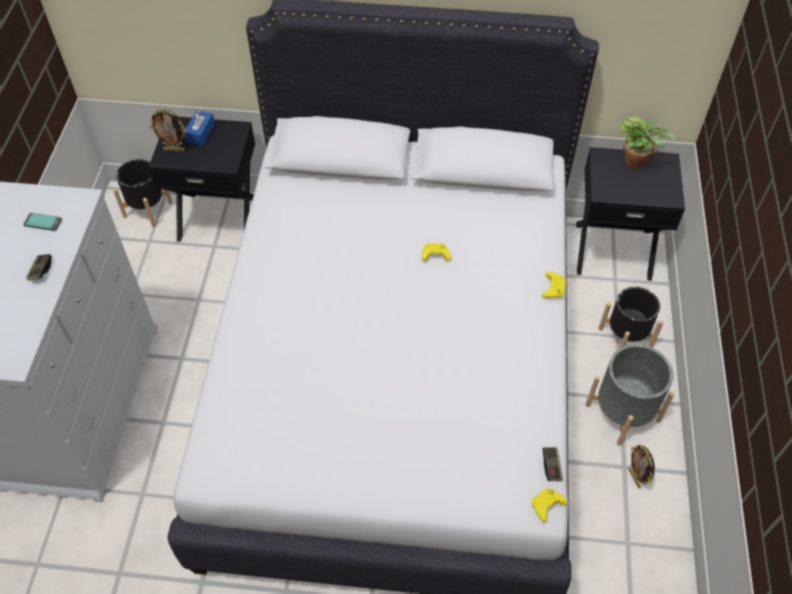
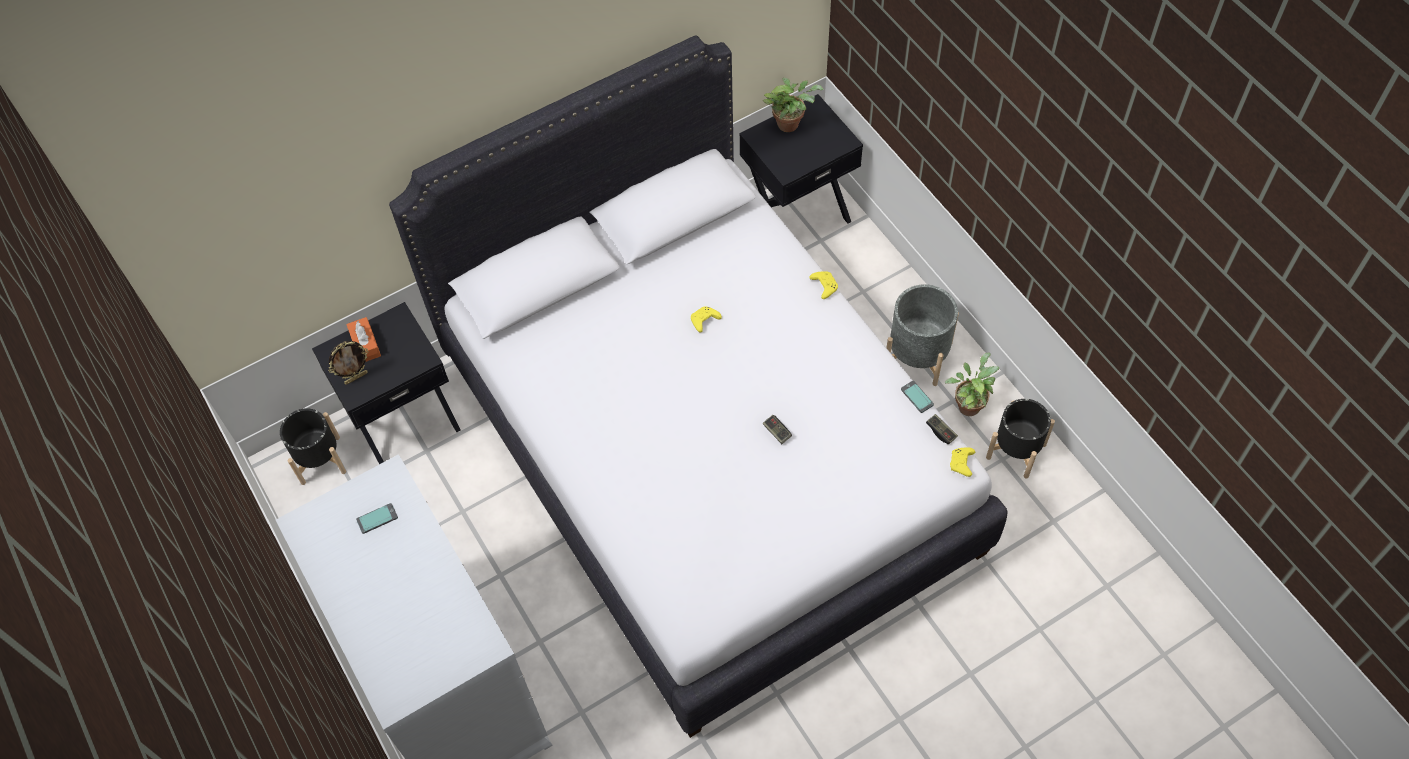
camera: 35 degrees left, 5 degrees up
game controller [26,254,52,281] -> game controller moved to [763,415,792,444]
blue tissue box [185,109,215,146] -> orange tissue box [346,317,381,362]
black planter [598,287,664,349] -> black planter moved to [986,399,1055,479]
picture frame [629,445,655,489] -> potted plant [945,352,999,416]
none -> phone [901,381,934,413]

